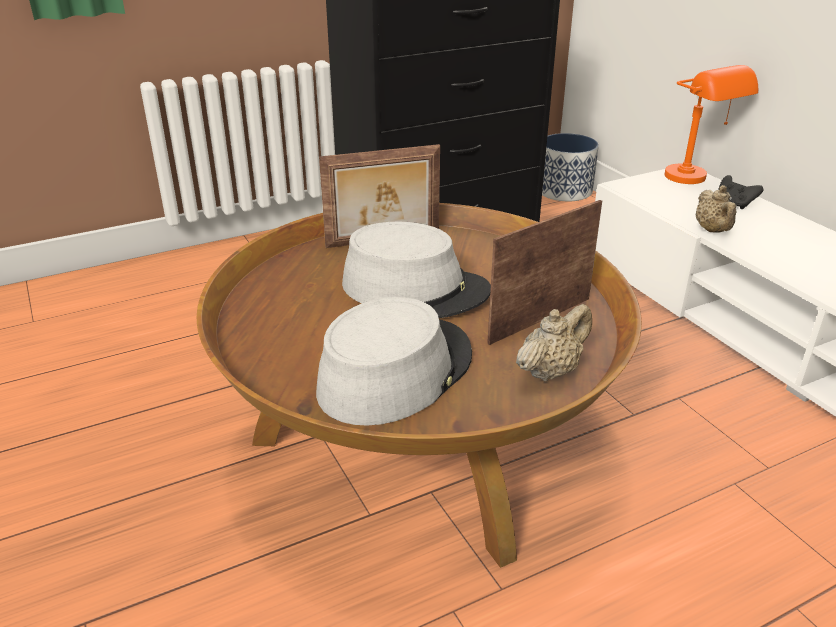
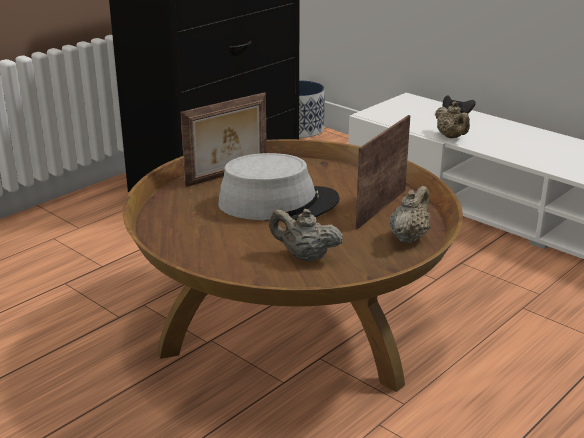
camera: 20 degrees left, 5 degrees down
grey hat [316,297,472,426] -> beige teapot [269,209,343,262]
orange table lamp [665,65,758,184] -> none

